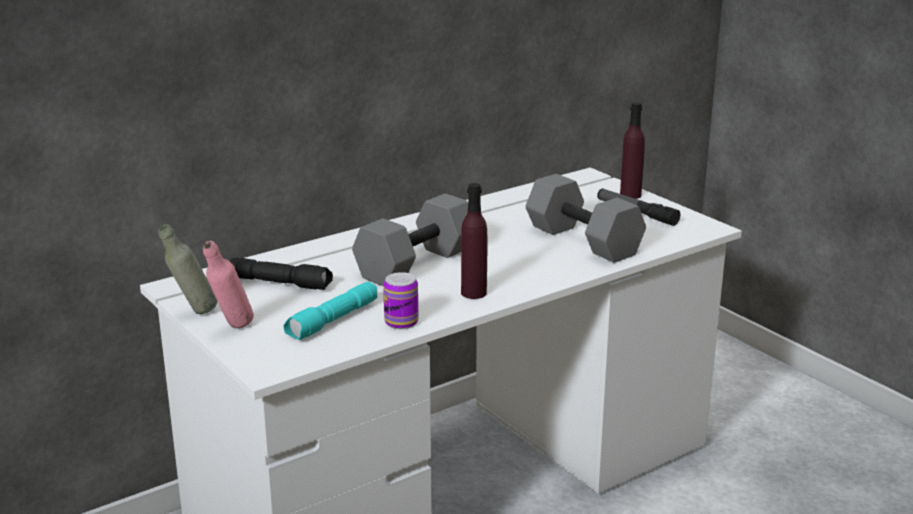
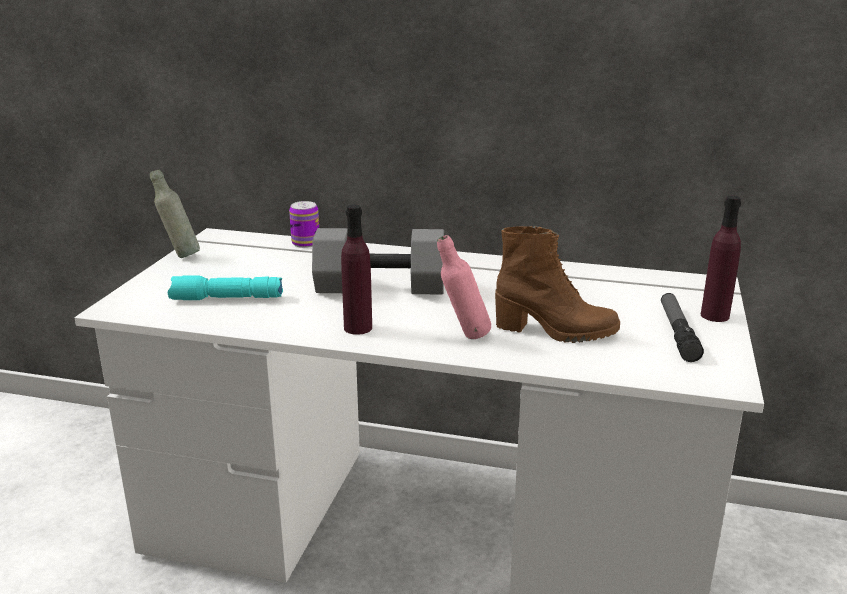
camera: 50 degrees right, 0 degrees up
pink bottle [203,241,254,328] -> pink bottle moved to [437,235,491,339]
black flashlight [229,258,333,290] -> none
can [383,272,418,329] -> can moved to [289,201,319,248]
grey dumbbell [526,174,646,263] -> brown boot [495,226,620,343]

